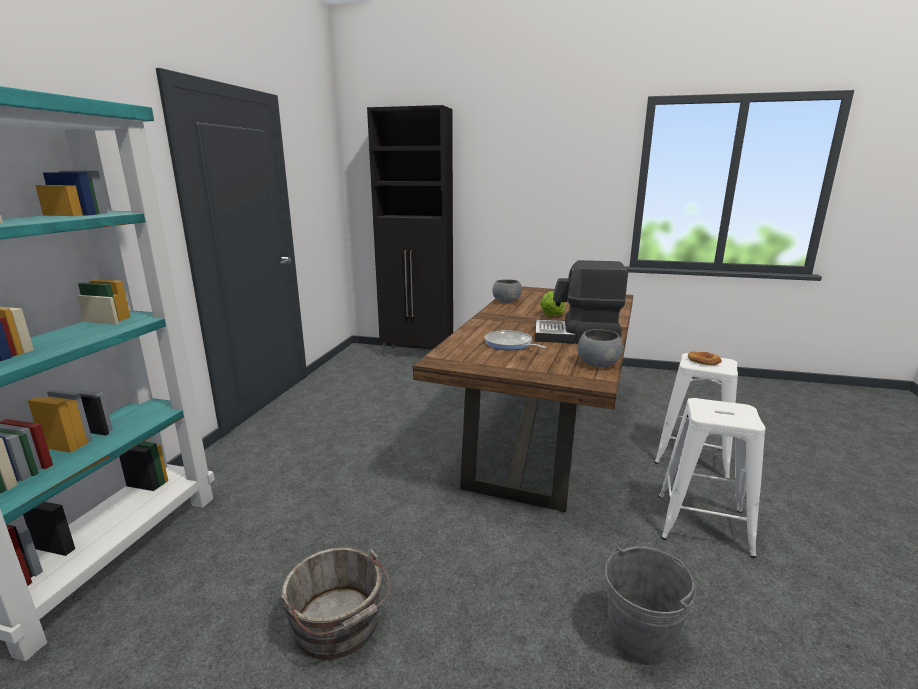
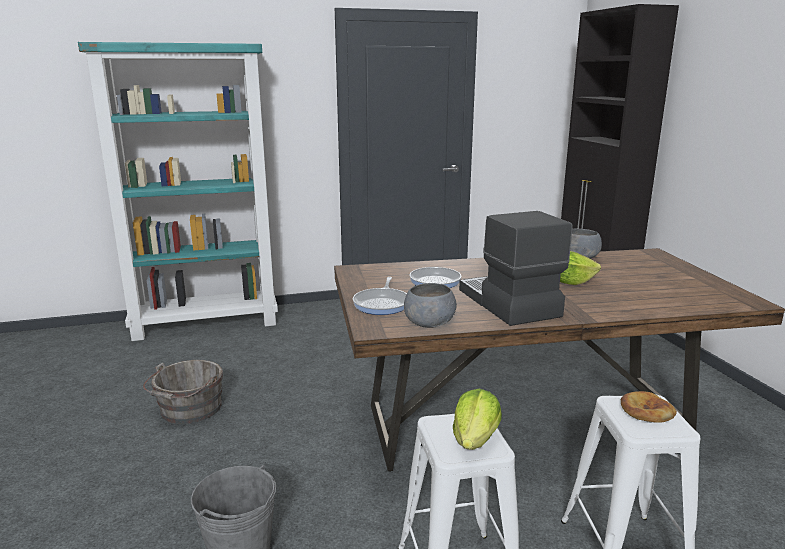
camera: 60 degrees right, 0 degrees up
none -> frying pan [353,277,407,315]
none -> lettuce [453,388,502,450]

